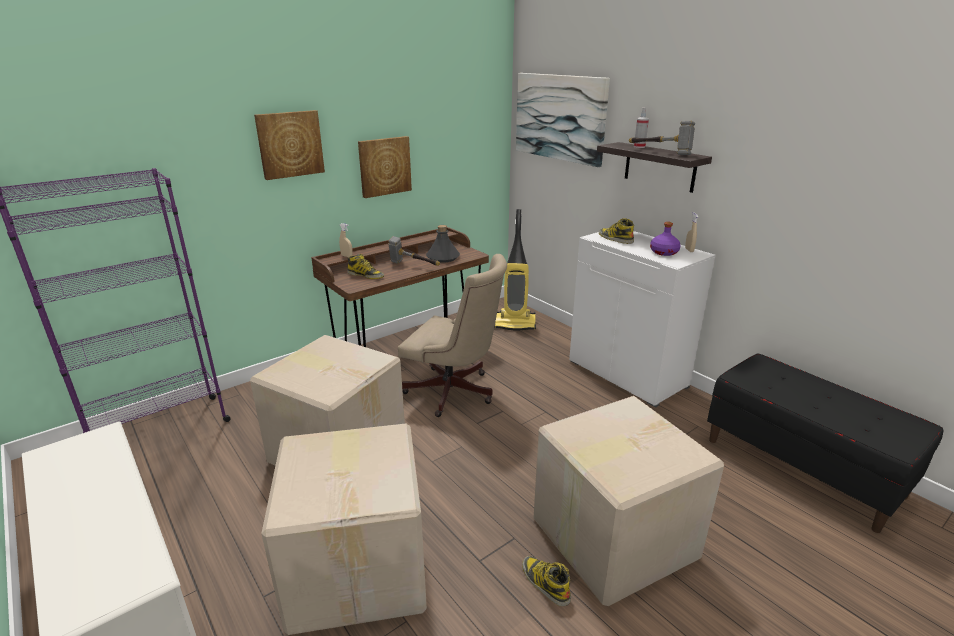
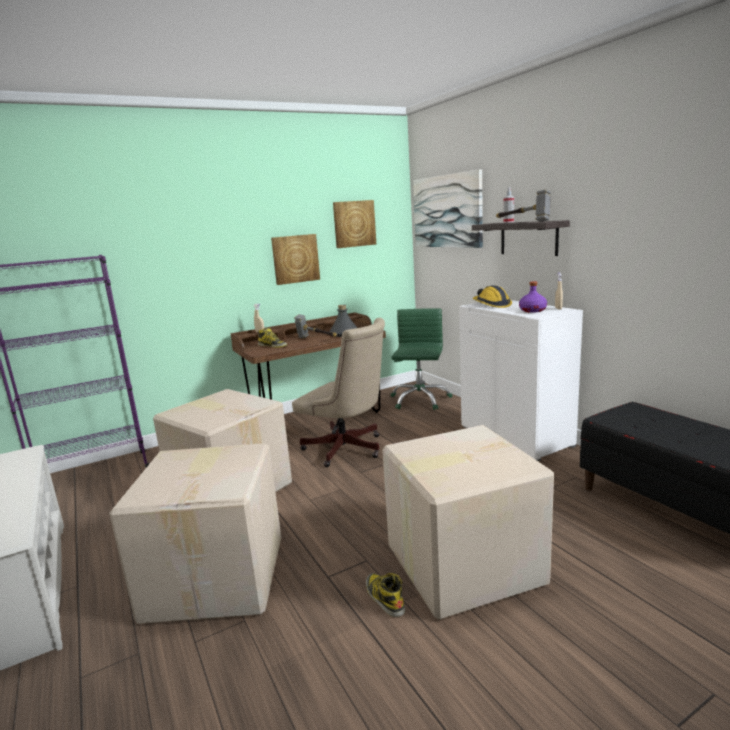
camera: 10 degrees right, 10 degrees down
picture [254,110,325,180] -> picture moved to [333,200,376,248]
vacuum cleaner [494,209,536,331] -> green office chair [390,308,453,410]
boot [599,218,634,244] -> hard hat [473,285,512,308]

